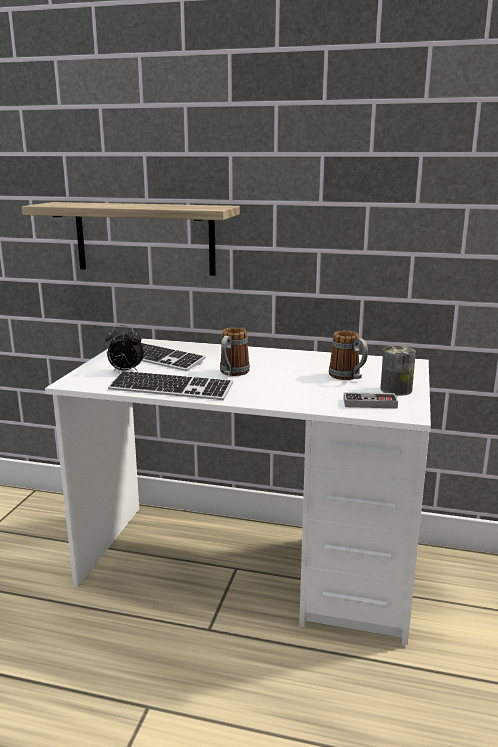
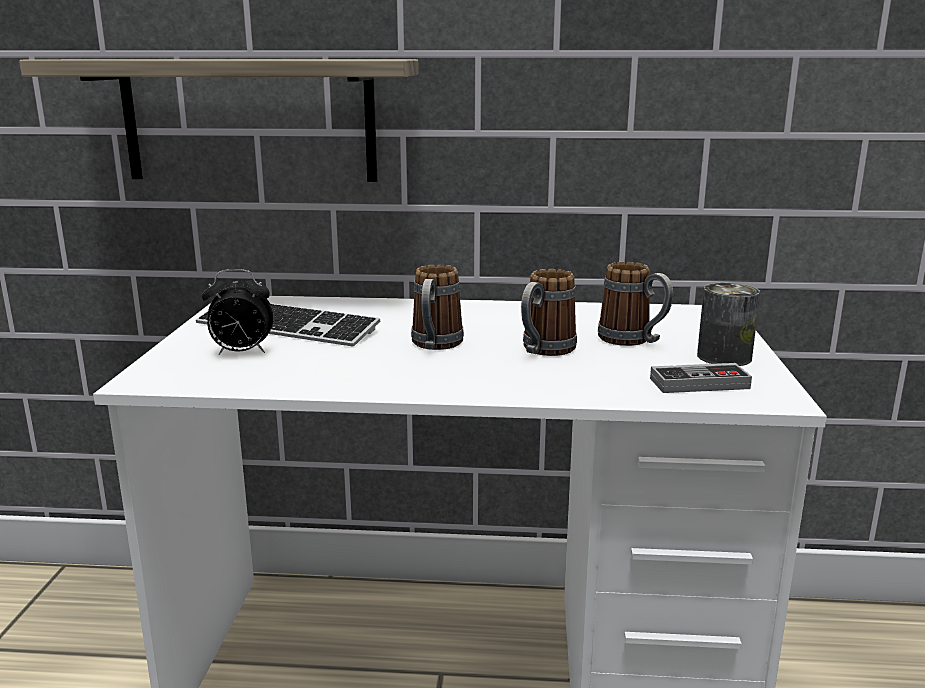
camera: 10 degrees left, 0 degrees up
keyboard [108,371,233,400] -> none
none -> mug [521,269,577,356]

